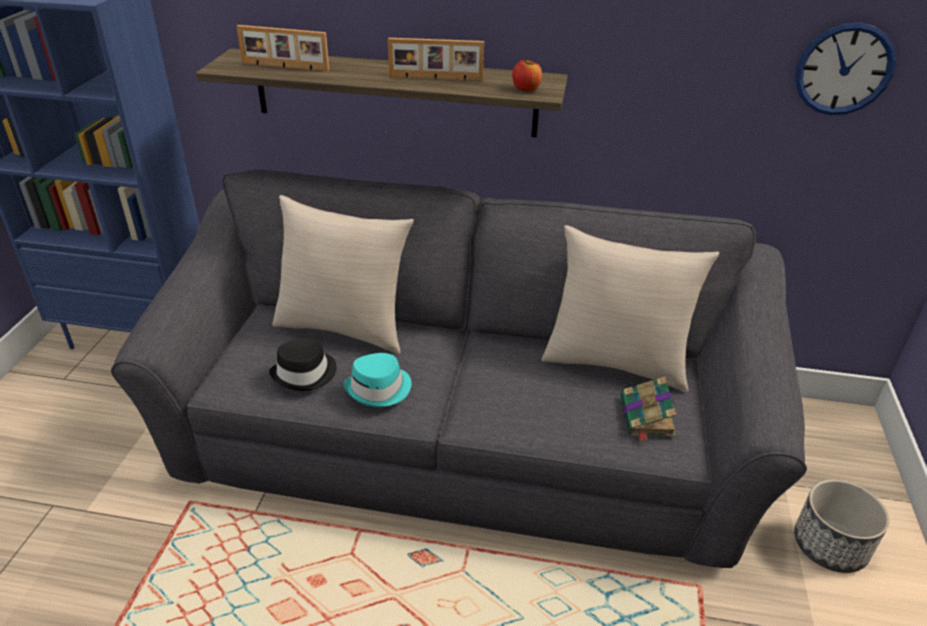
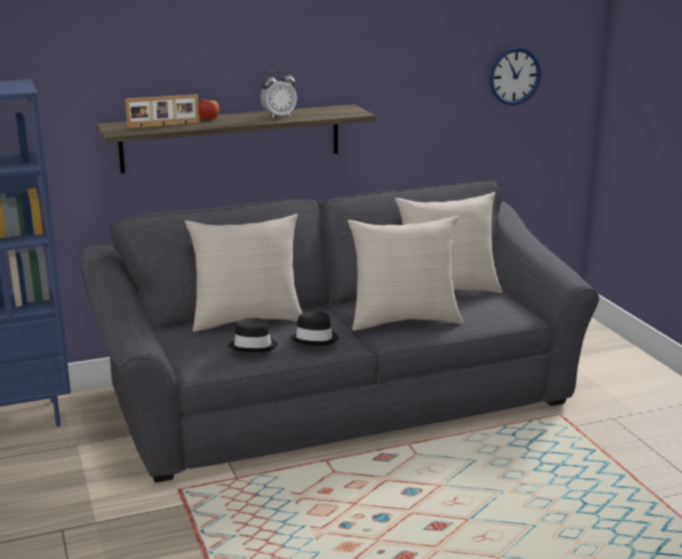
camera: 30 degrees left, 15 degrees down
turquoise hat [343,353,411,407] -> black hat [290,311,339,345]
picture frame [388,38,484,81] -> alarm clock [260,69,297,119]
apple [512,59,542,91] -> apple moved to [198,98,219,120]
book [621,377,677,442] -> none
planter [794,479,889,573] -> none
none -> beige pillow [347,215,463,331]

